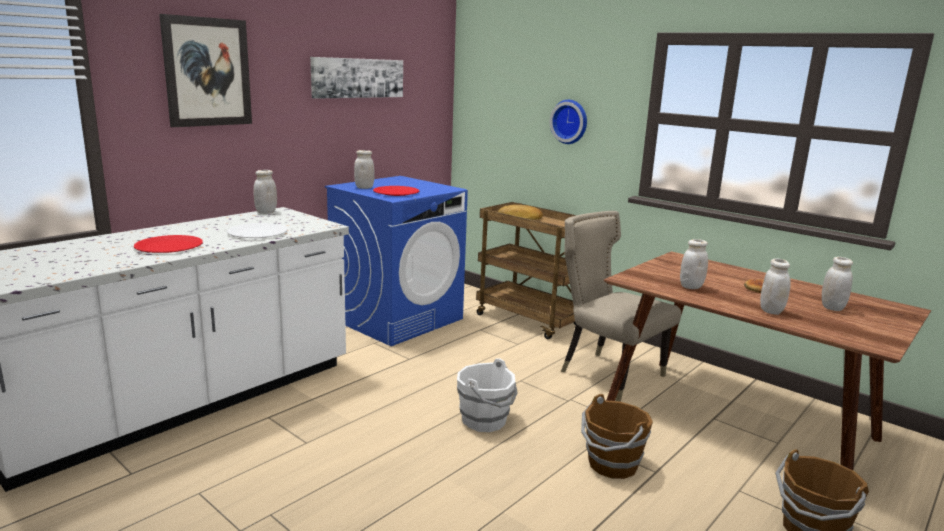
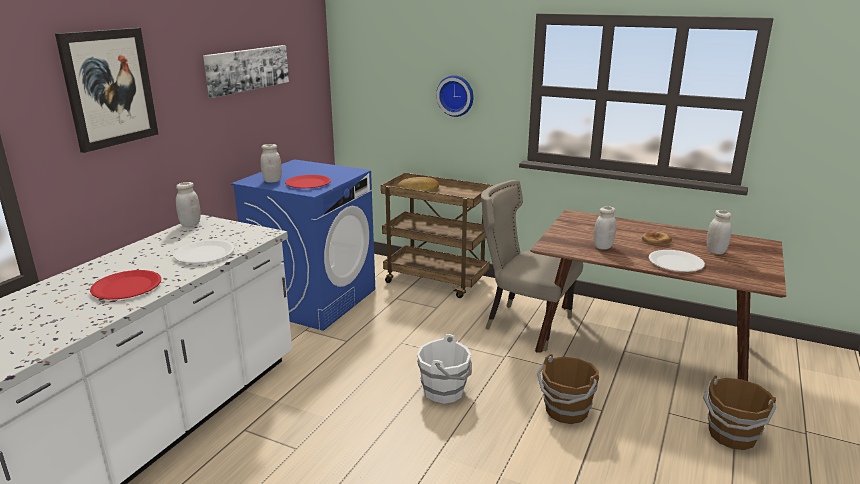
camera: 15 degrees left, 5 degrees up
white jar [760,259,791,315] -> white plate [648,250,705,272]

